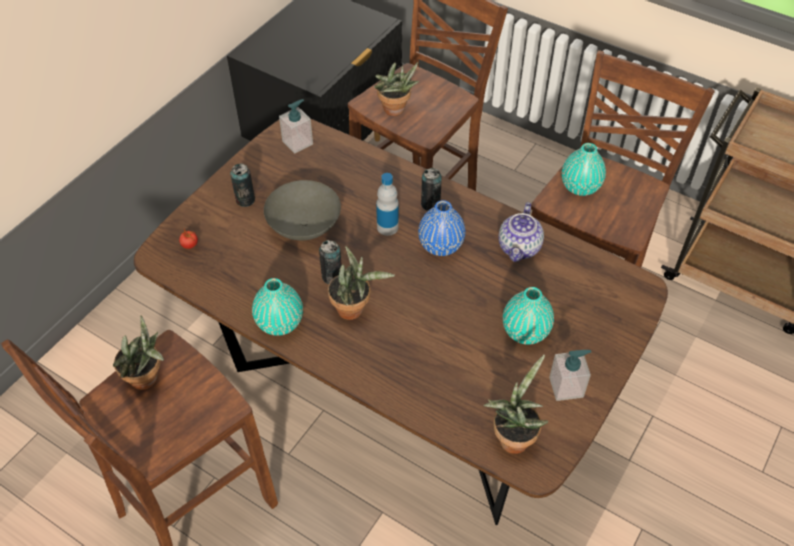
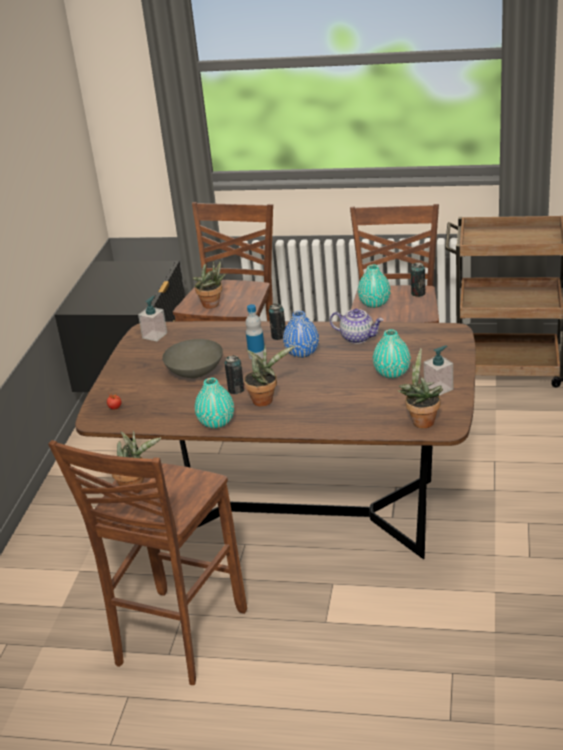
camera: 20 degrees left, 20 degrees down
can [230,163,255,207] -> can moved to [411,262,425,297]
teapot [498,202,544,262] -> teapot turned 60 degrees counterclockwise [330,308,383,344]

